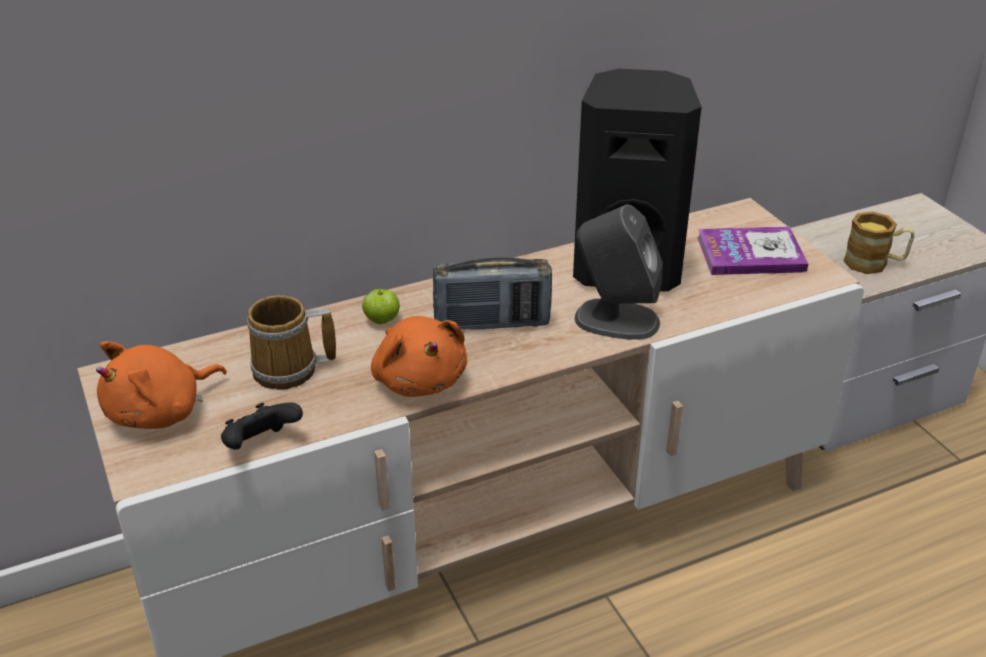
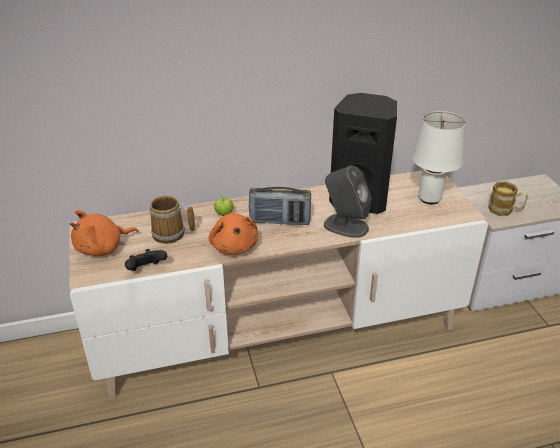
camera: 10 degrees right, 0 degrees up
book [697,226,808,275] -> white table lamp [412,111,466,204]

